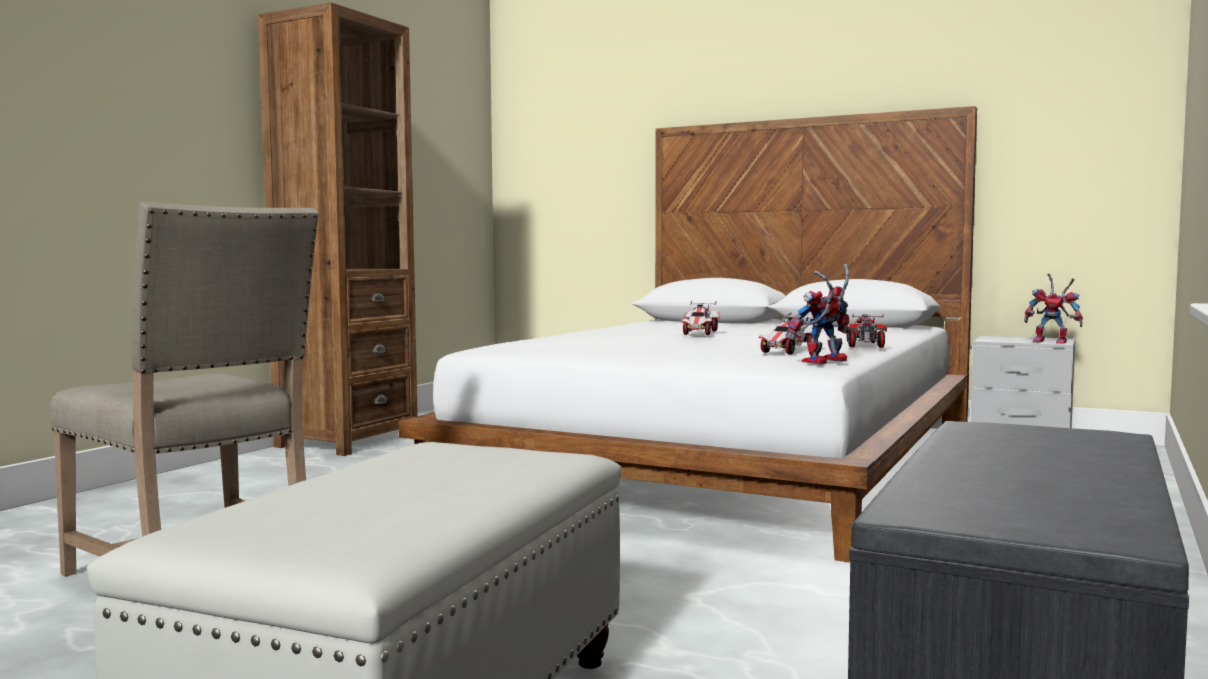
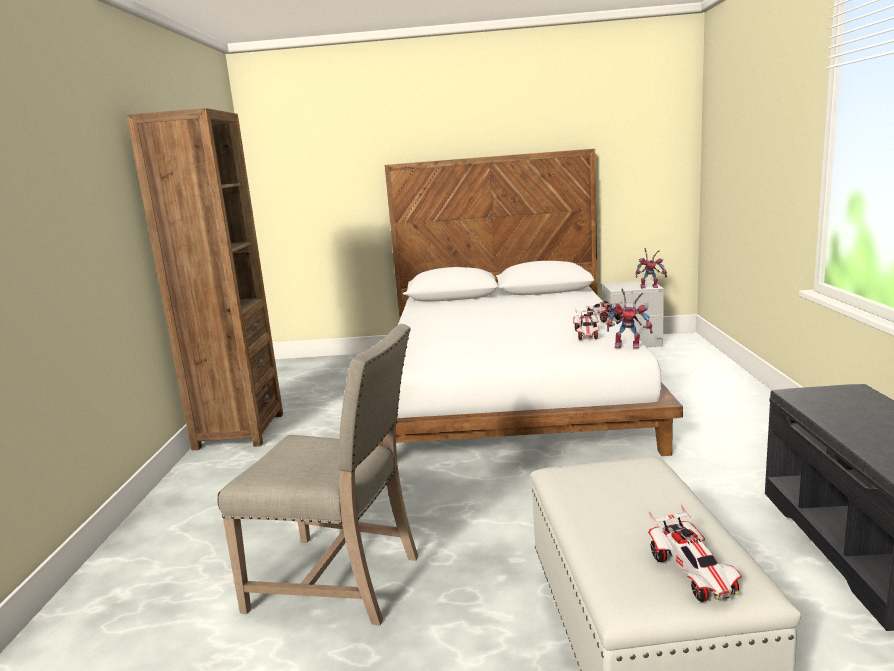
camera: 25 degrees left, 10 degrees up
toy car [681,301,720,335] -> toy car moved to [648,505,742,602]
toy robot [785,264,850,364] -> toy robot turned 105 degrees counterclockwise [607,288,653,348]

